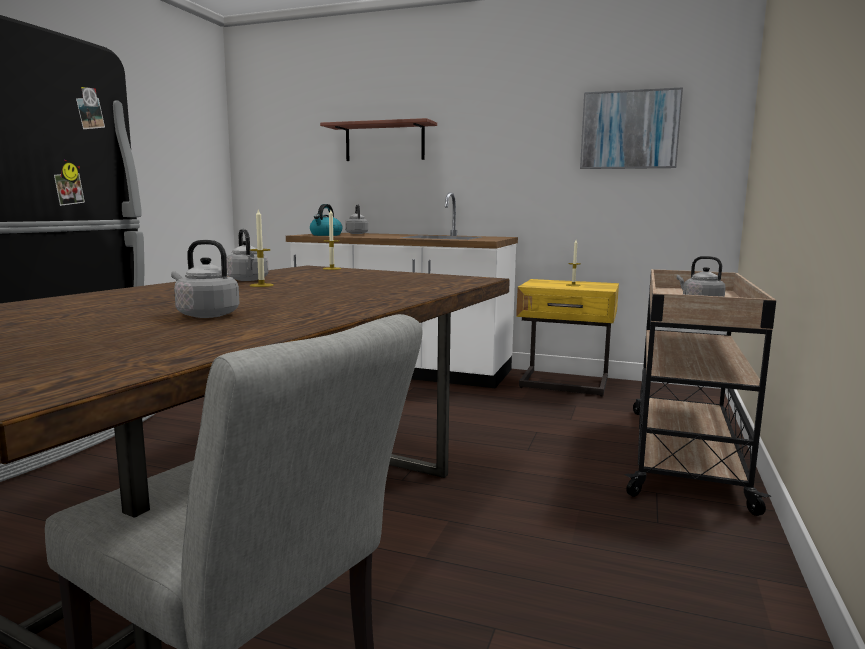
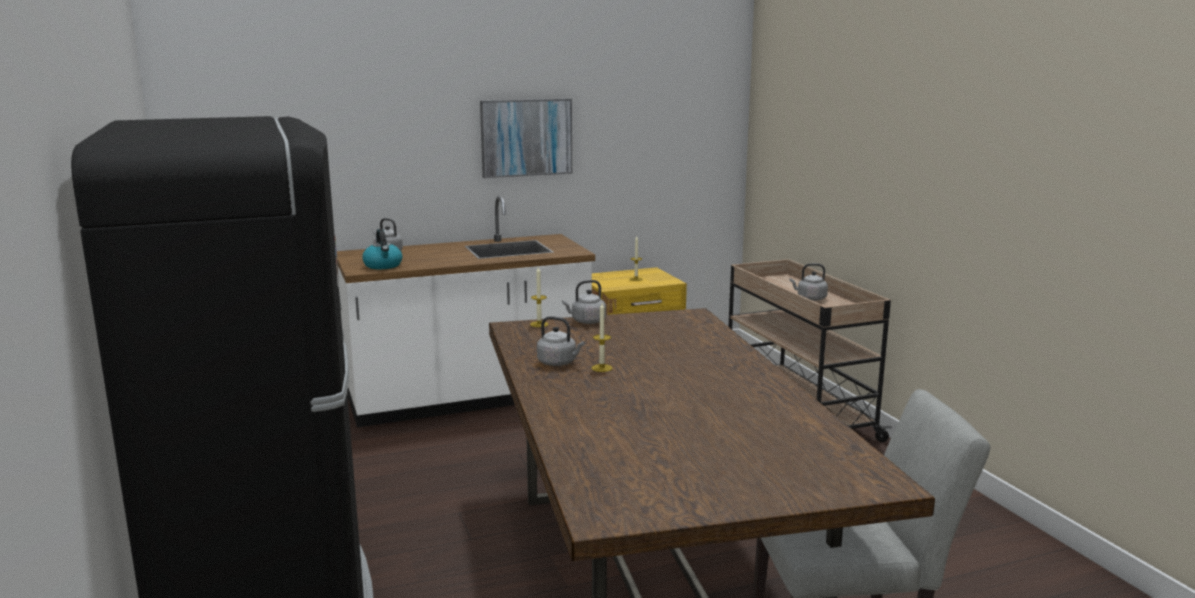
camera: 40 degrees left, 5 degrees up
grey kettle [171,240,240,318] -> grey kettle moved to [562,280,606,324]
shelf [320,118,437,161] -> none
picture [580,87,683,169] -> picture moved to [480,99,572,178]

